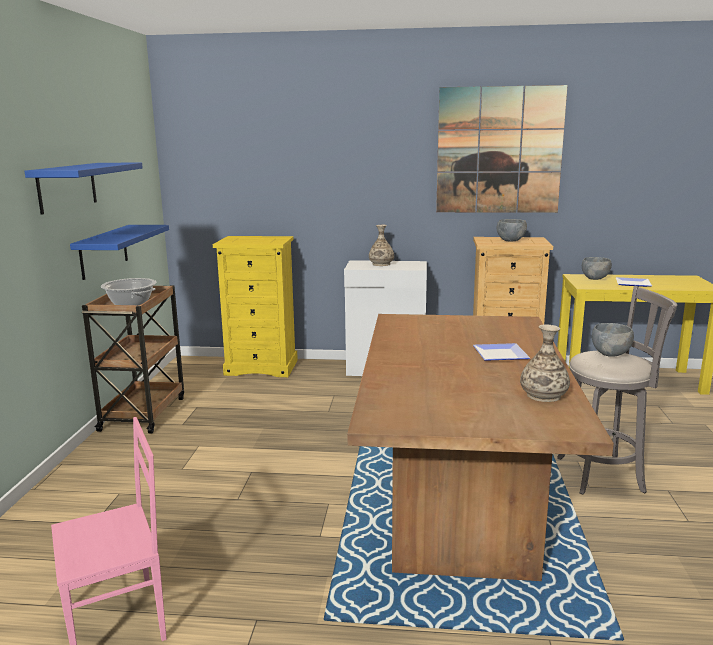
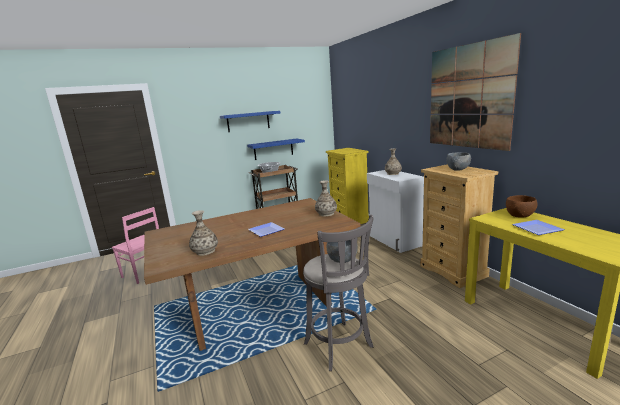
camera: 60 degrees right, 0 degrees up
grey bowl [582,257,612,280] -> brown bowl [506,195,537,217]
none -> vase [315,180,337,217]

